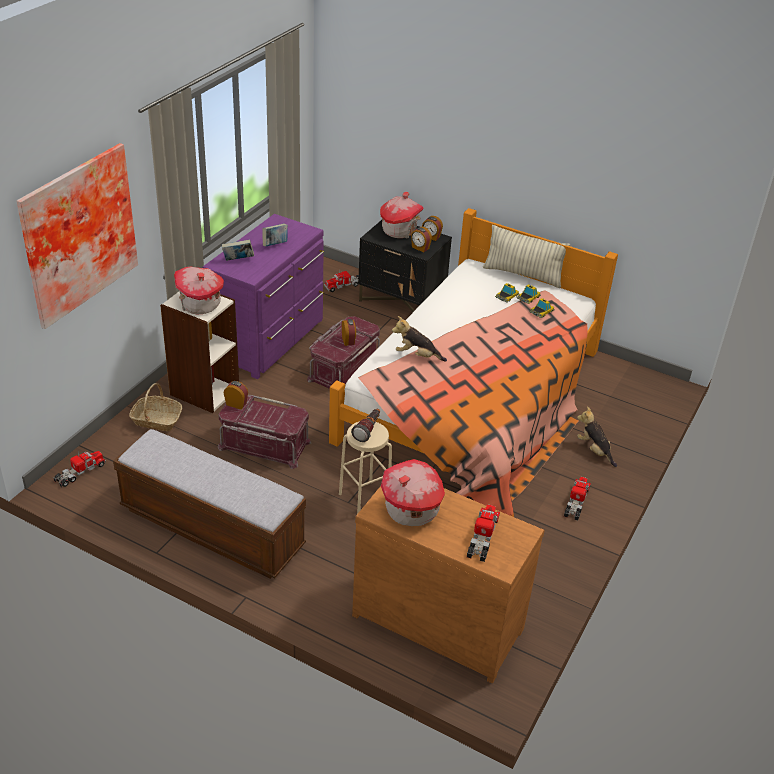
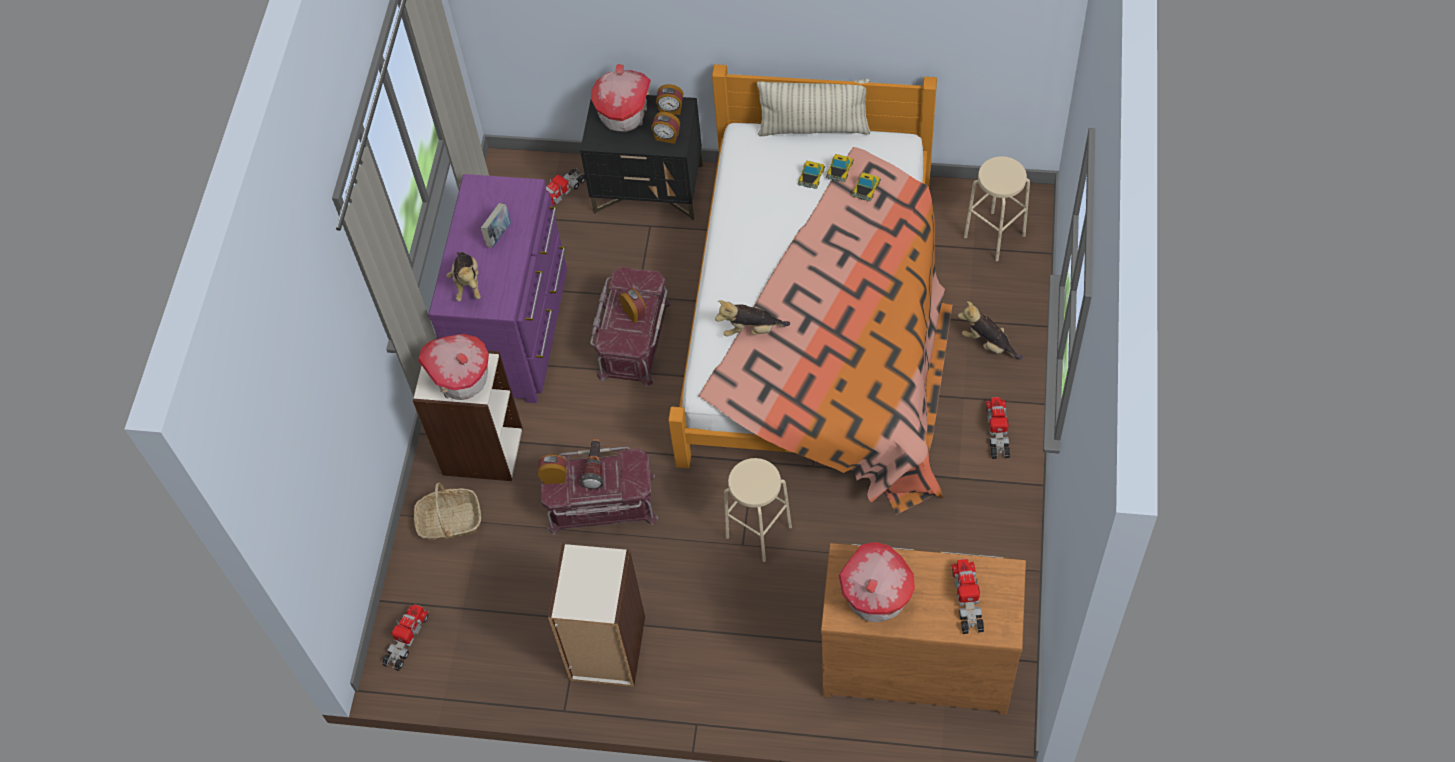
camera: 15 degrees left, 20 degrees up
picture [17,143,138,329] -> none
bench [113,429,306,579] -> bookcase [548,544,645,687]
book [222,239,254,261] -> plush toy [446,252,481,302]
flashlight [351,409,380,442] -> flashlight moved to [580,438,604,489]
none -> beige stool [964,156,1030,261]

